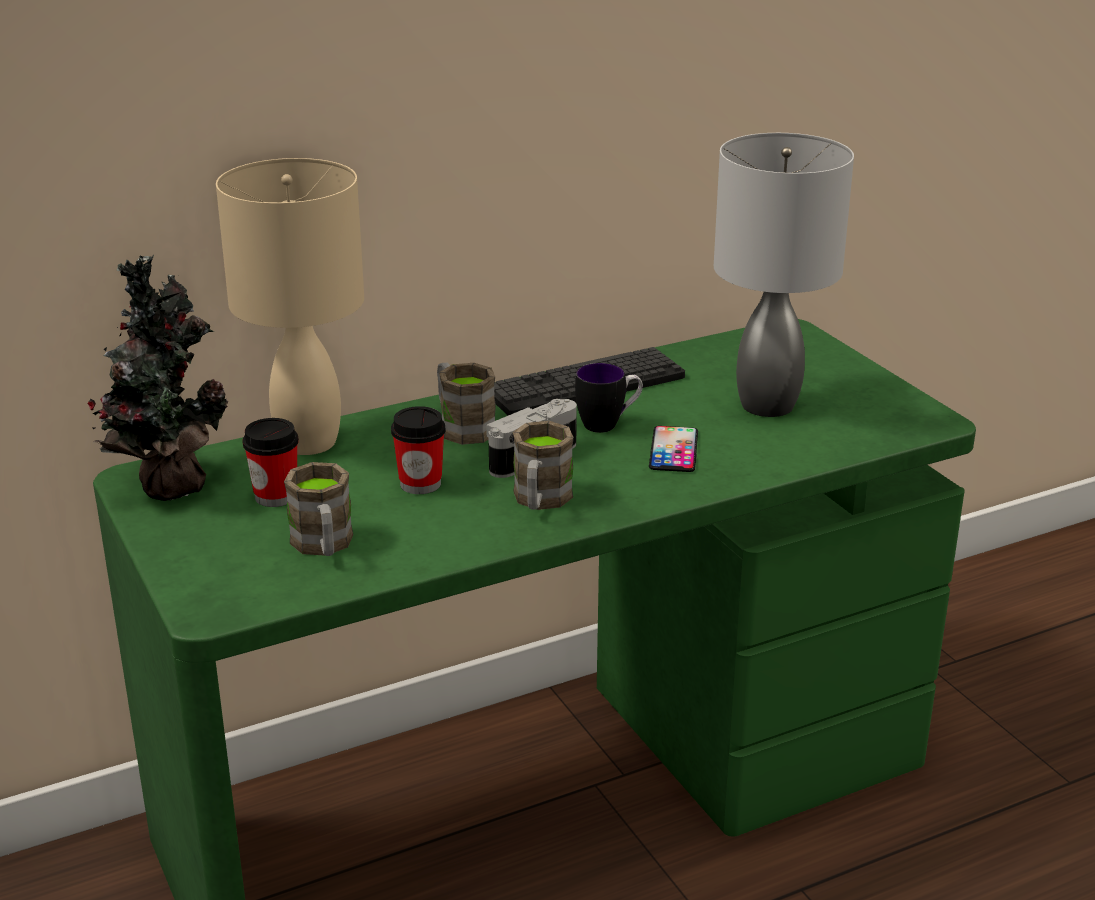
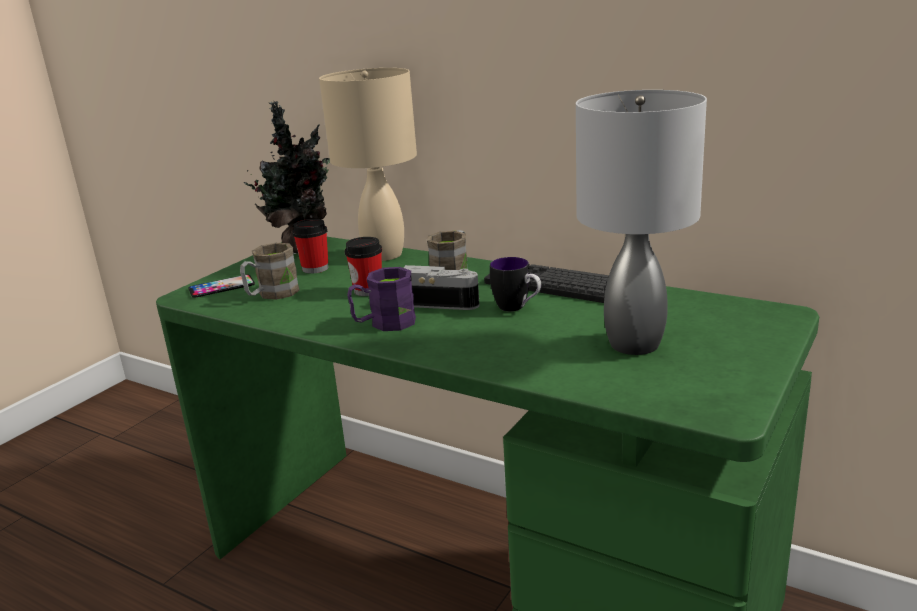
camera: 60 degrees right, 5 degrees down
brown mug [513,421,574,510] -> purple mug [347,267,416,331]
phone [649,426,698,472] -> phone moved to [188,275,255,298]

